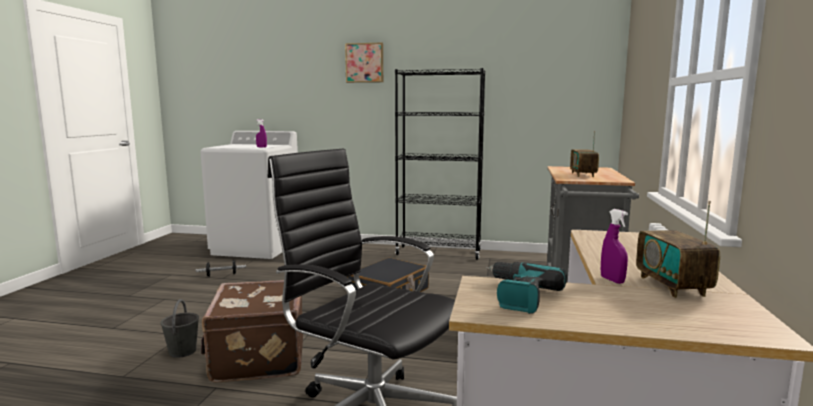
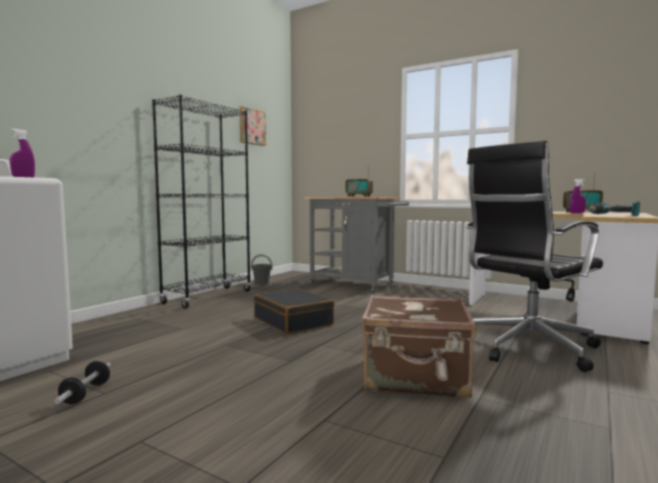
camera: 70 degrees left, 5 degrees down
grey bucket [160,299,199,358] -> grey bucket moved to [251,255,272,285]
picture [345,42,383,83] -> picture moved to [239,106,266,146]

